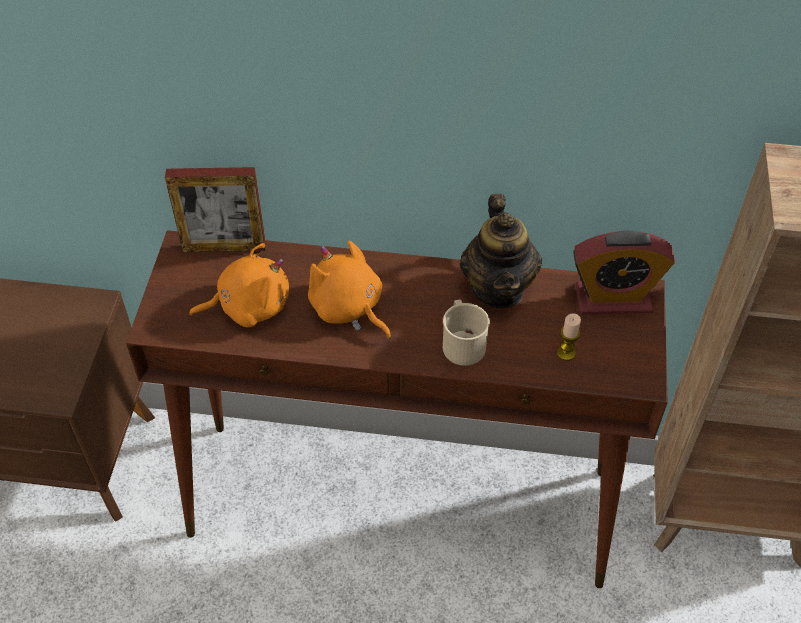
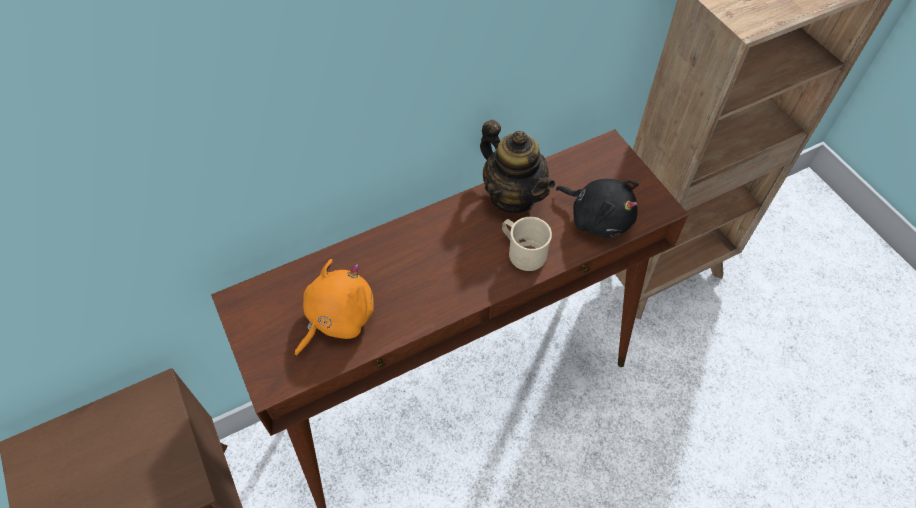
camera: 35 degrees left, 5 degrees up
picture frame [165,167,266,252] -> none
orange plush toy [308,240,391,339] -> none
candle [557,313,581,361] -> black plush toy [556,179,639,238]
alarm clock [573,230,675,314] -> none

